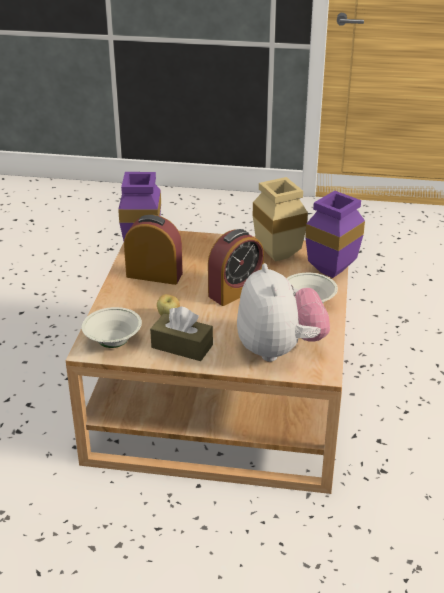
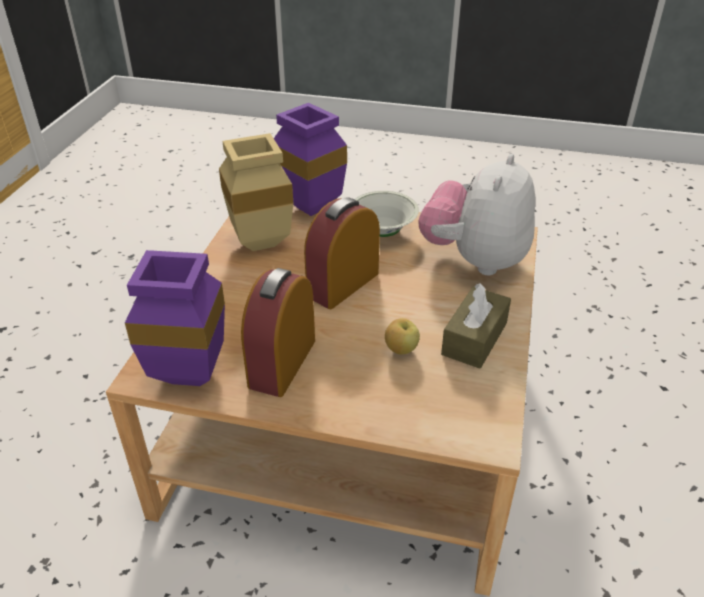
camera: 85 degrees left, 5 degrees up
white bowl [81,307,142,348] -> none
alarm clock [208,229,264,306] -> alarm clock turned 105 degrees counterclockwise [304,198,380,309]
plush toy [237,263,330,362] -> plush toy turned 60 degrees counterclockwise [419,154,535,275]

